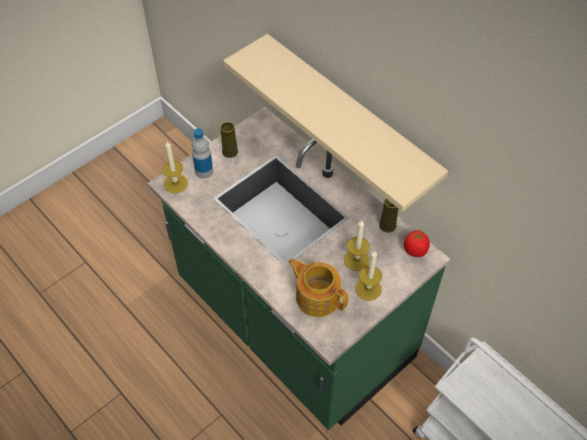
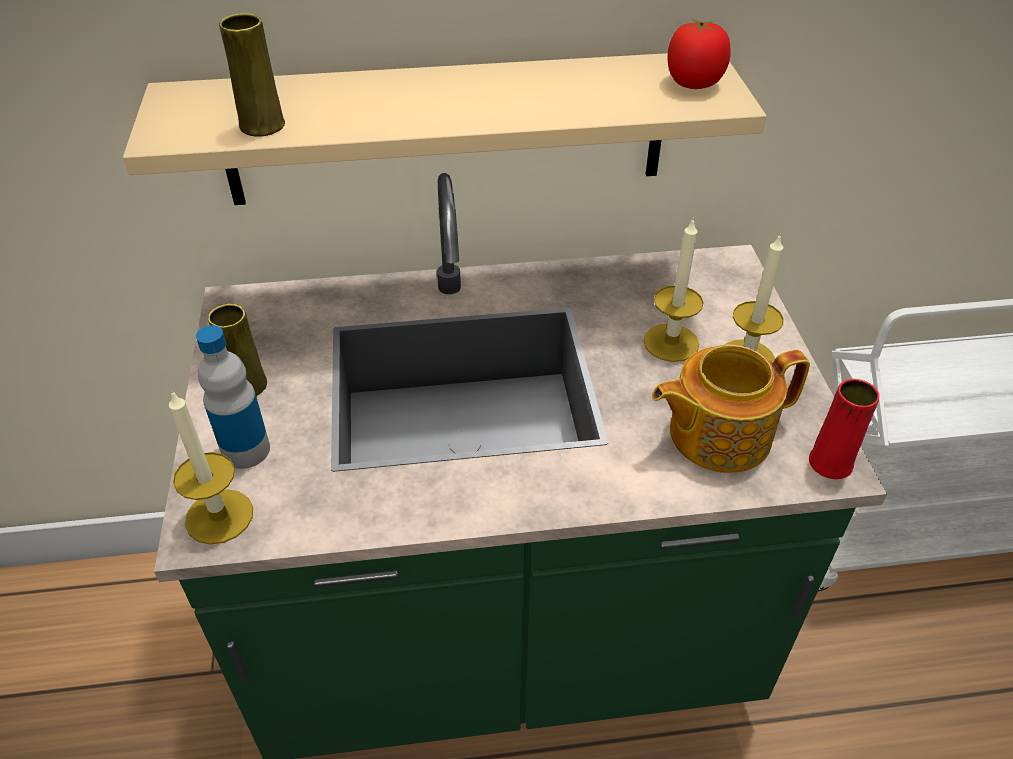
camera: 55 degrees left, 10 degrees down
yellow vase [379,198,398,232] -> yellow vase moved to [219,13,285,137]
tomato [404,230,430,257] -> tomato moved to [668,19,731,89]
none -> red vase [809,379,879,479]

